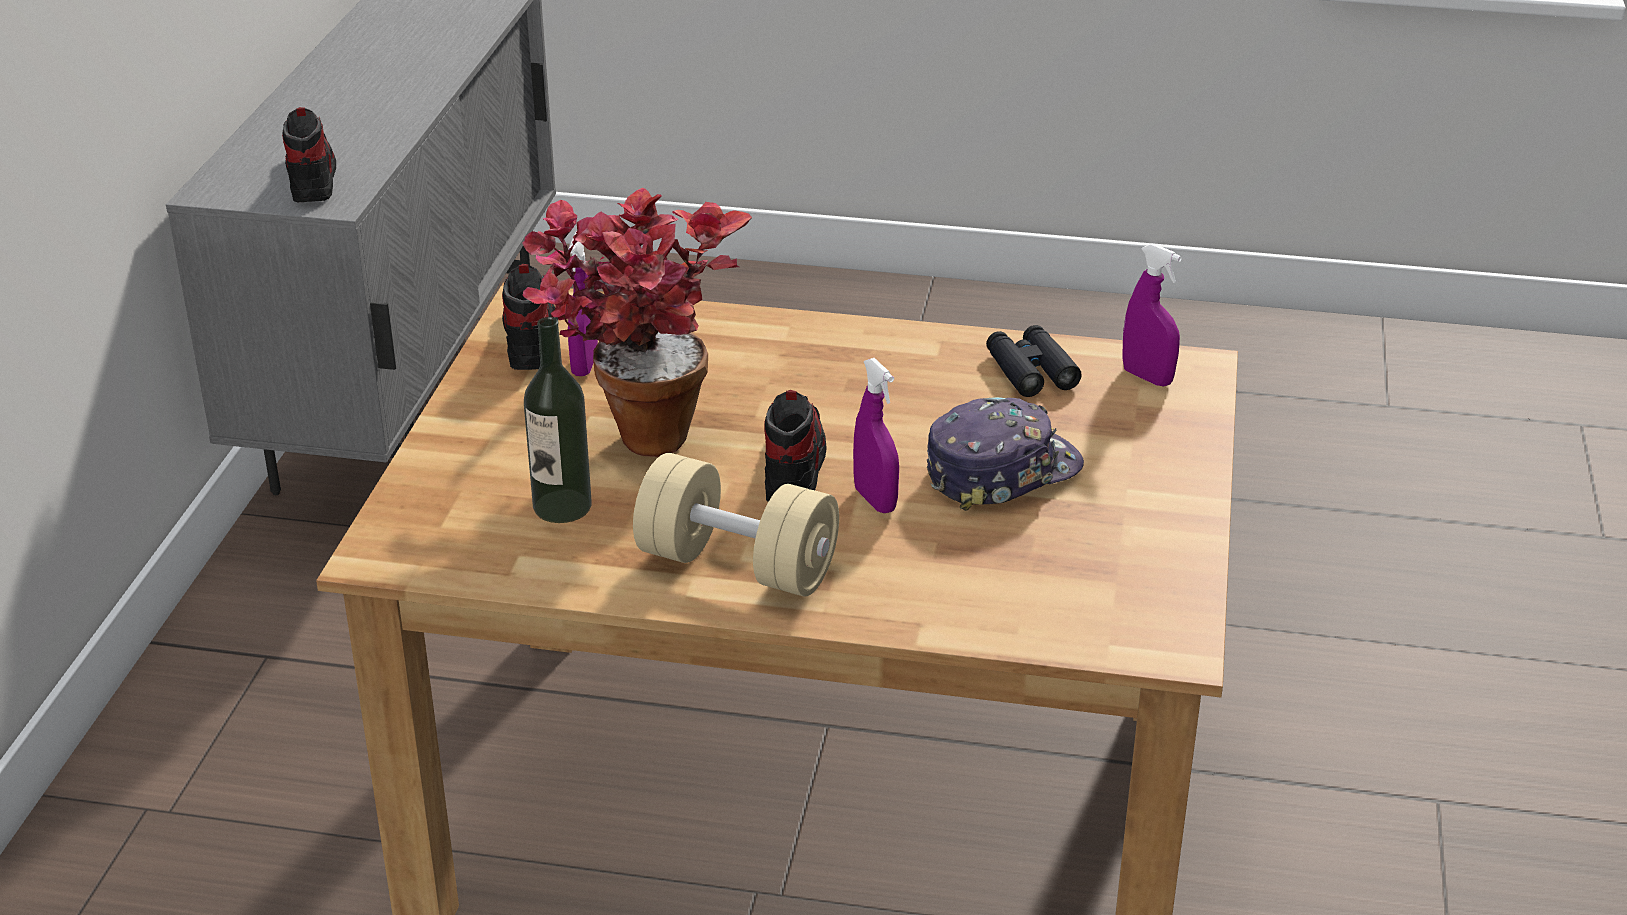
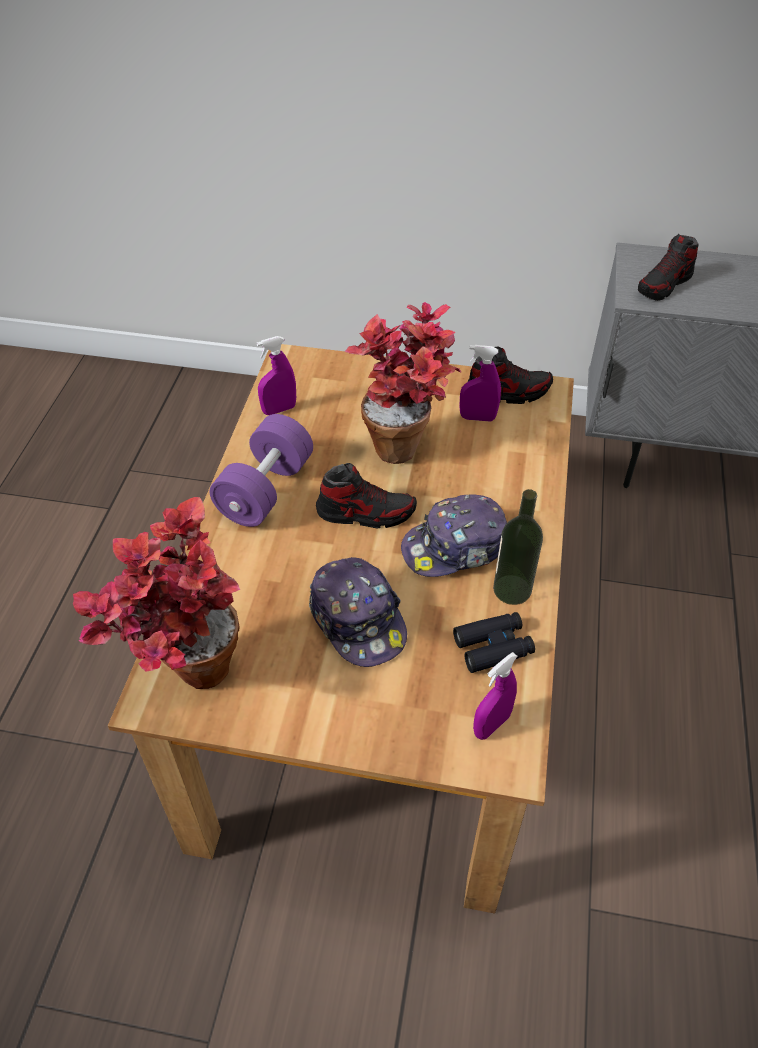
camera: 90 degrees right, 15 degrees up
shoe [282,107,336,202] -> shoe turned 150 degrees clockwise [638,234,699,301]
bottle [524,317,592,523] -> bottle moved to [493,489,543,605]
beige dumbbell [633,453,839,596] -> purple dumbbell [209,414,313,527]
purple spray bottle [853,358,899,513] -> purple spray bottle moved to [257,336,296,415]
none -> potted plant [73,497,240,689]
none -> cap [401,495,507,577]

